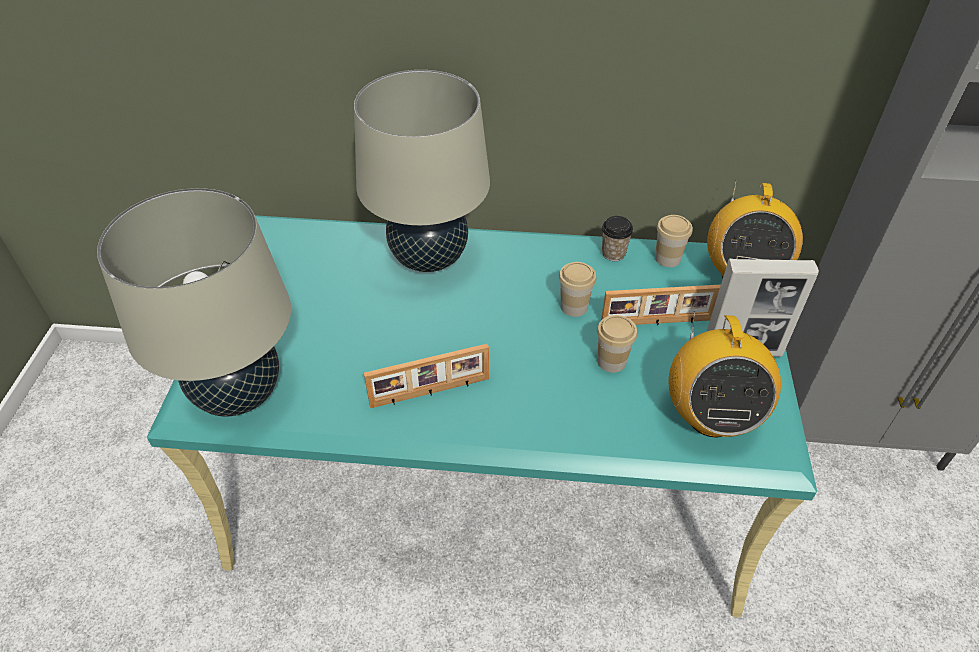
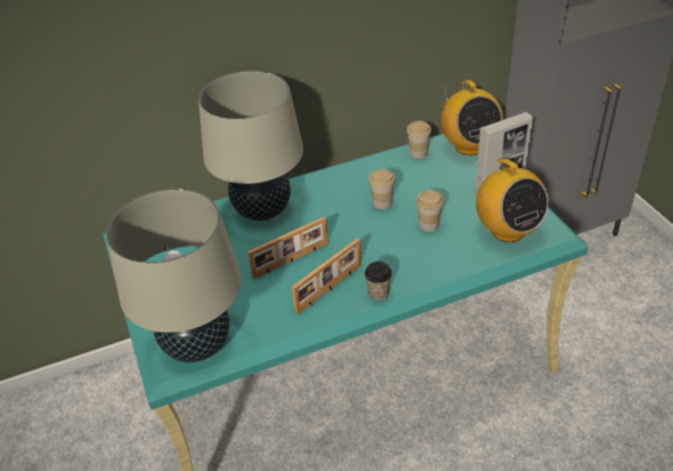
camera: 25 degrees left, 5 degrees down
picture frame [601,285,721,325] -> picture frame moved to [247,217,328,279]
cup [602,216,633,261] -> cup moved to [364,261,392,300]

